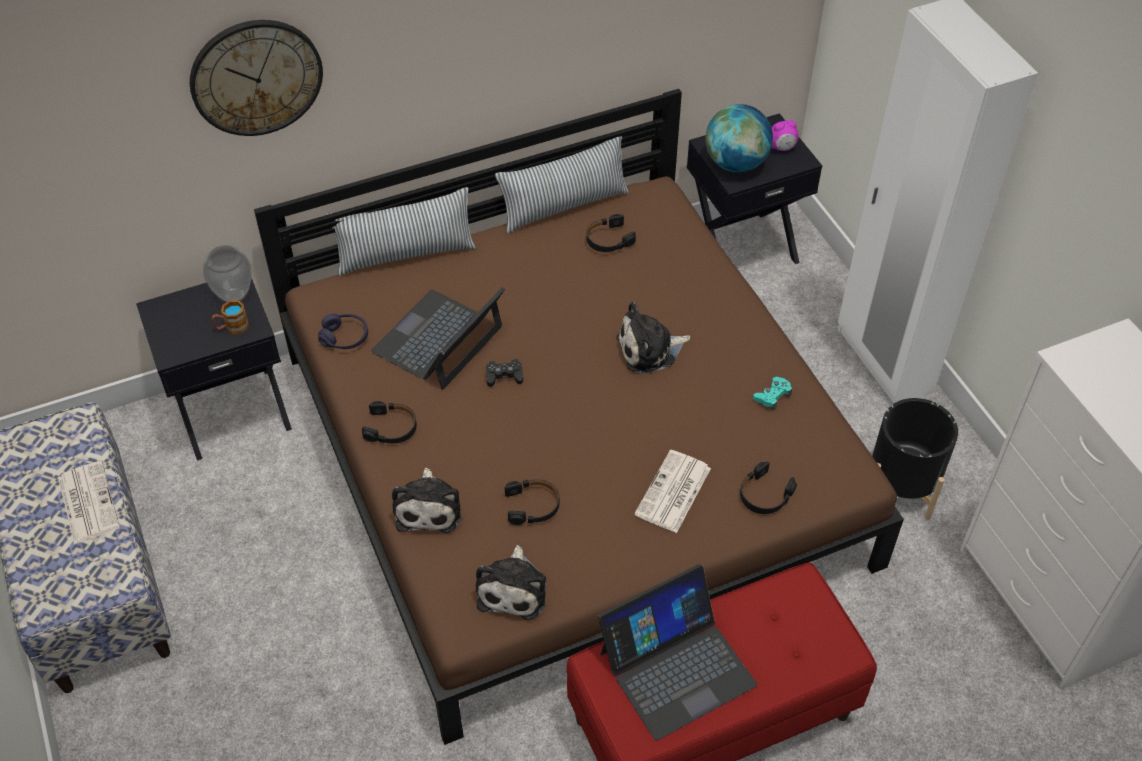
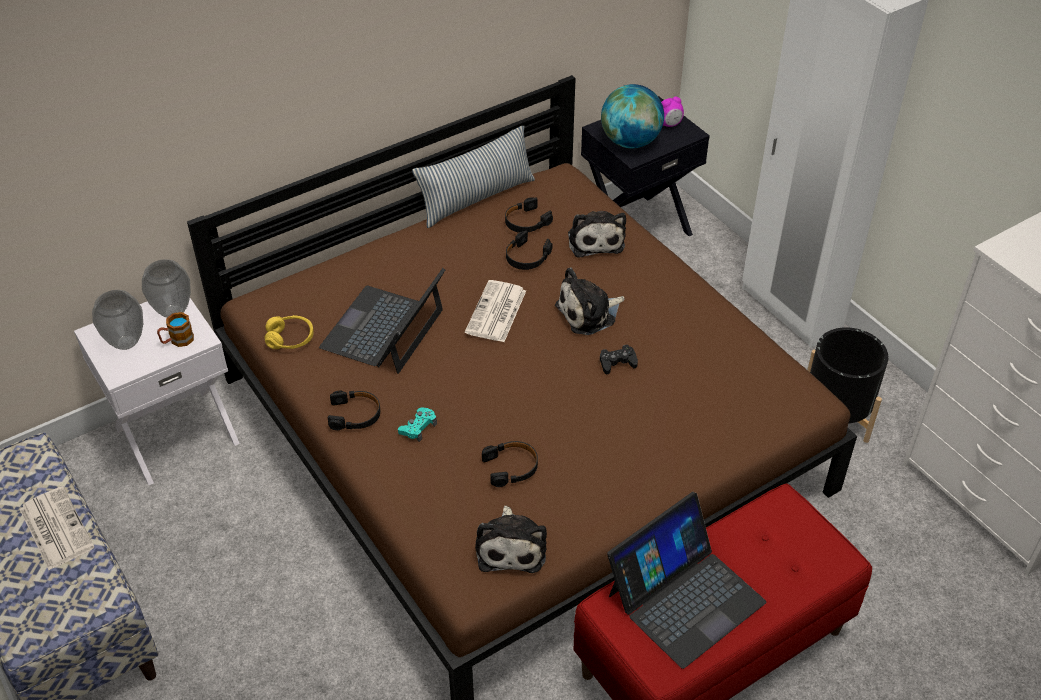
camera: 10 degrees left, 5 degrees down
black nightstand [136,279,292,461] -> white nightstand [74,298,240,485]
wall clock [190,20,323,136] -> none
purple headphones [318,314,368,349] -> yellow headphones [264,315,314,349]
pillow [326,187,476,276] -> none
plush toy [392,468,461,533] -> plush toy moved to [568,211,626,258]
black game controller [486,359,523,387] -> black game controller moved to [600,345,638,374]
newspaper [634,450,711,533] -> newspaper moved to [465,280,526,342]
black headphones [740,461,797,514] -> black headphones moved to [506,231,553,270]
turquoise game controller [753,377,792,410] -> turquoise game controller moved to [398,407,437,442]
none -> vase [92,290,143,350]

